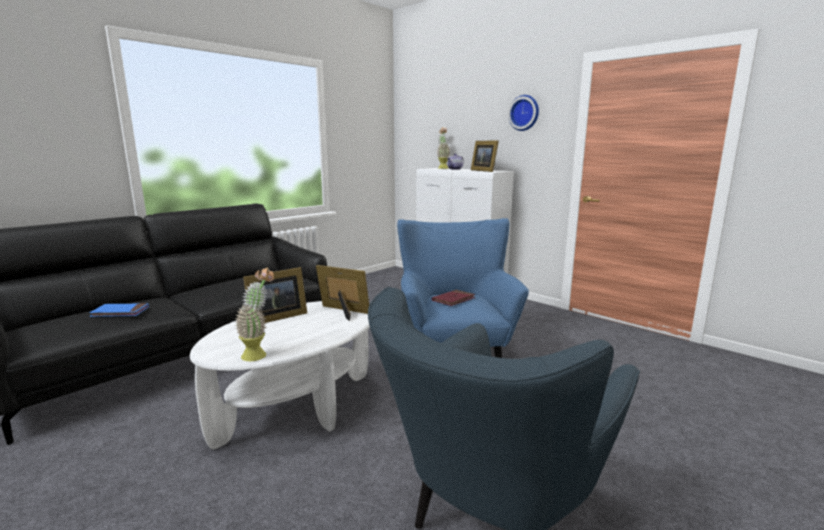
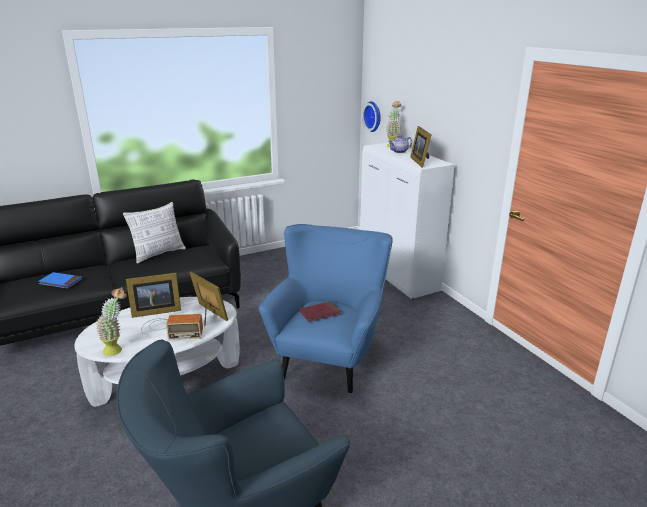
camera: 20 degrees right, 10 degrees up
wall clock [508,95,539,131] -> wall clock moved to [362,101,381,132]
none -> pillow [123,202,186,264]
none -> radio [141,314,203,340]

